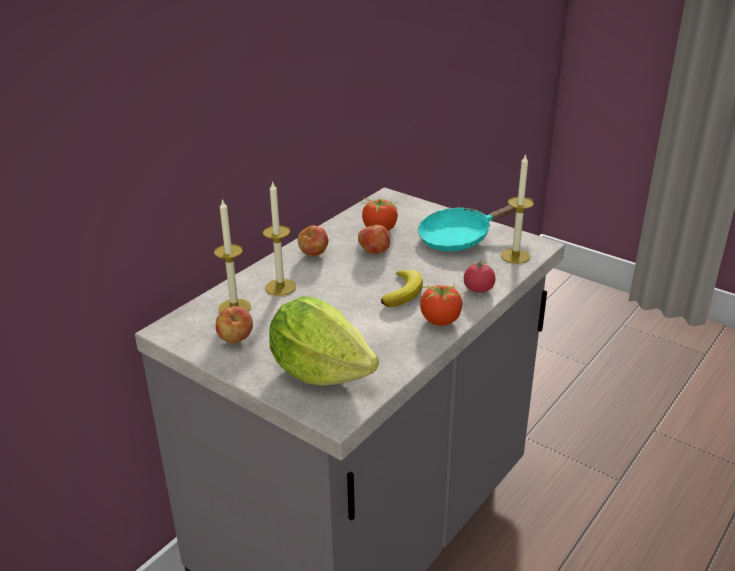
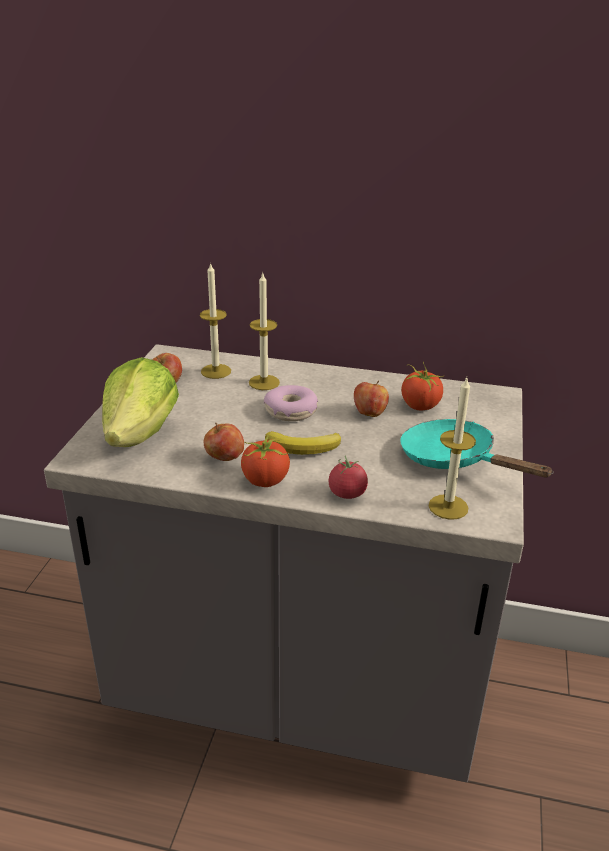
camera: 65 degrees right, 0 degrees up
apple [298,226,328,256] -> apple moved to [204,423,244,461]
none -> donut [264,385,318,421]

